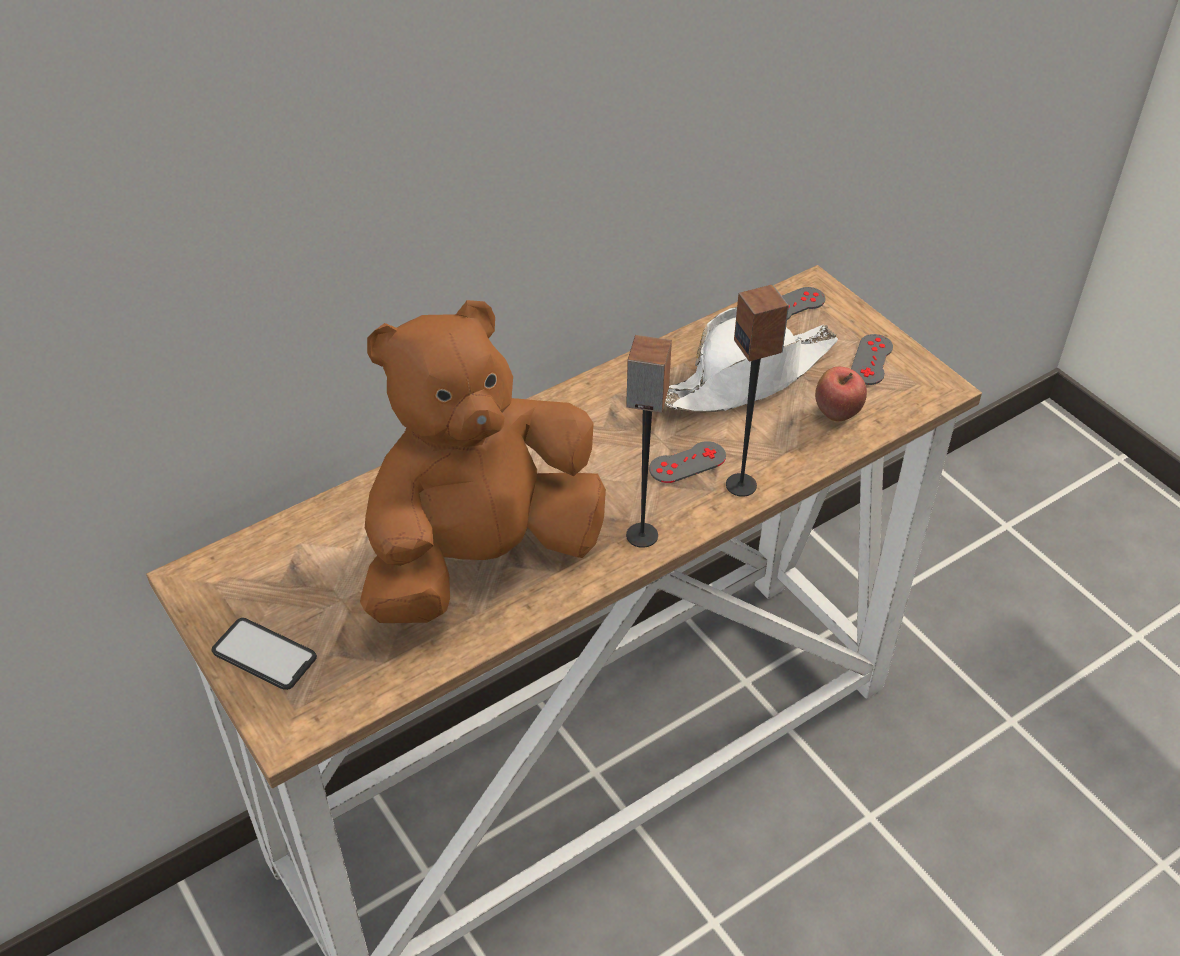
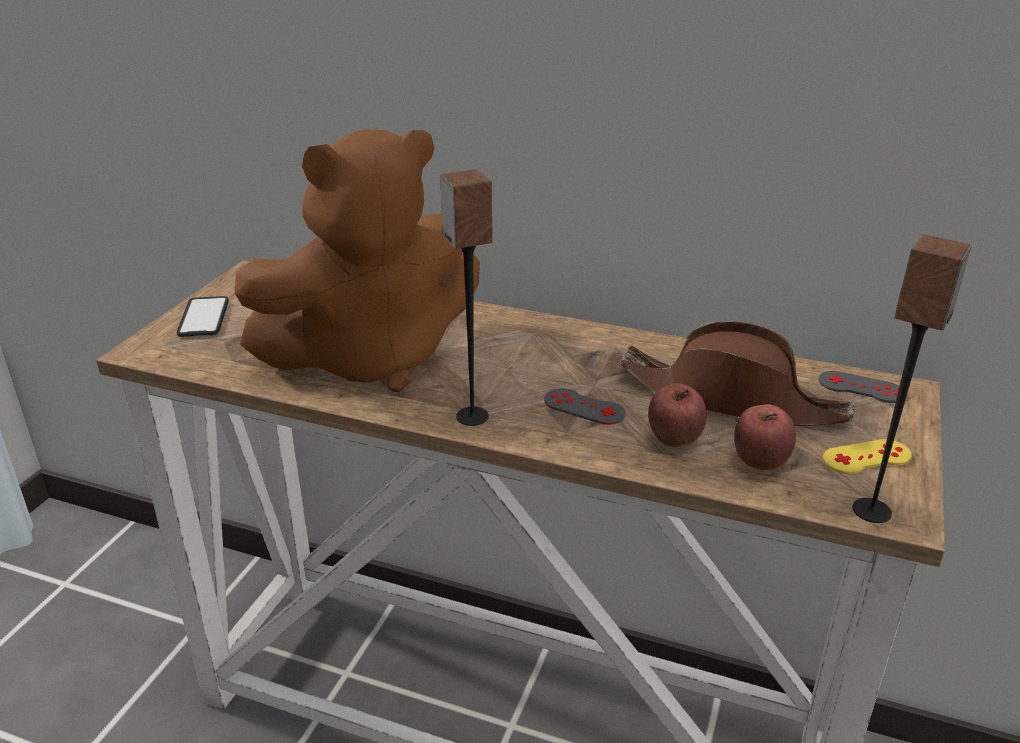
camera: 55 degrees right, 15 degrees down
brown plush toy [360,300,606,623] -> brown plush toy turned 135 degrees clockwise [235,129,480,392]
white hat [665,307,838,413] -> brown hat [620,322,855,426]
speaker [726,285,789,497] -> speaker moved to [852,234,972,523]
grey game controller [851,334,893,385] -> yellow game controller [823,439,912,474]
none -> apple [648,383,707,447]

